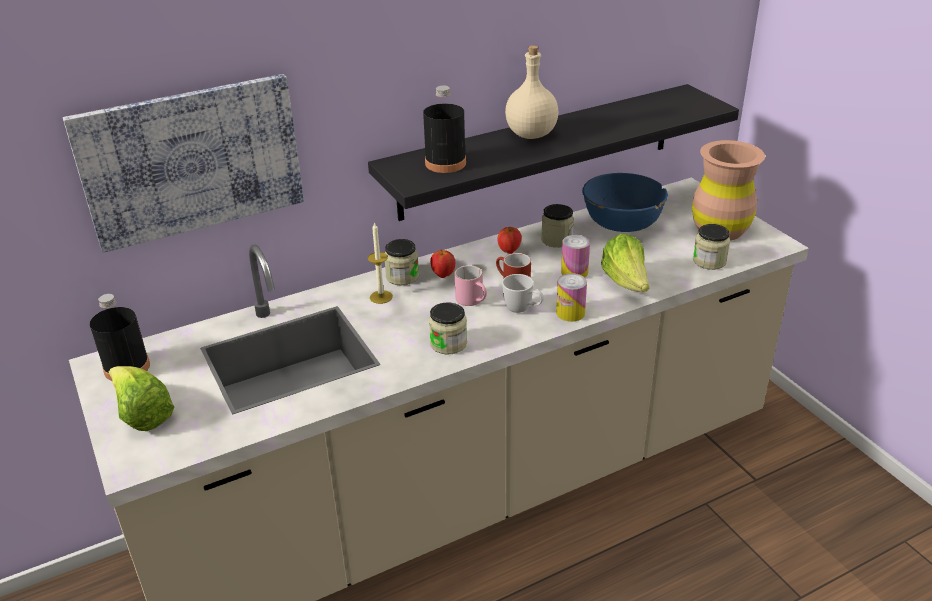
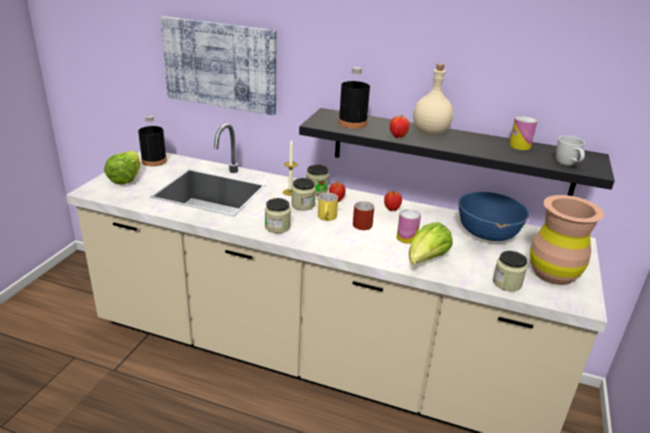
camera: 45 degrees right, 5 degrees down
pink mug [455,265,487,306] -> yellow mug [318,193,338,221]
white mug [502,274,544,313] -> white mug moved to [556,136,585,166]
jar [541,204,574,248] -> jar moved to [291,178,316,211]
can [556,273,587,322] -> can moved to [509,116,537,150]
none -> apple [390,116,409,138]

